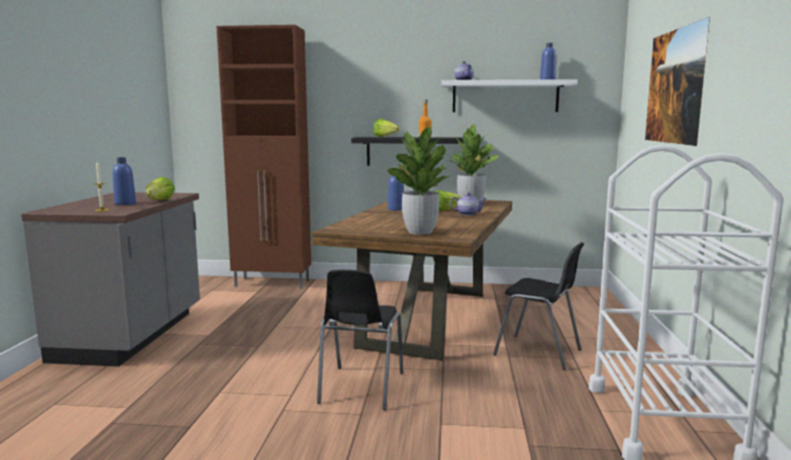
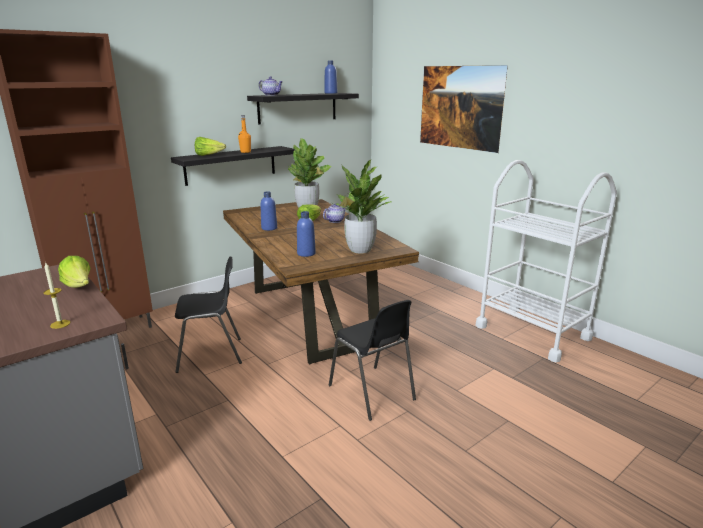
camera: 45 degrees left, 10 degrees up
blue bottle [113,157,136,205] -> blue bottle moved to [297,211,316,257]
white shelf [441,79,578,112] -> black shelf [247,93,359,125]
black chair [493,242,584,370] -> black chair moved to [175,257,242,373]

